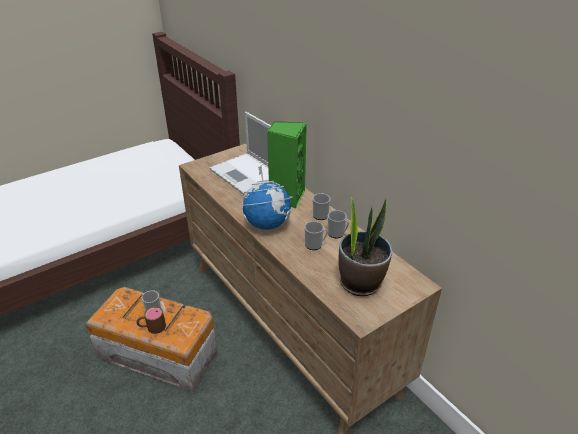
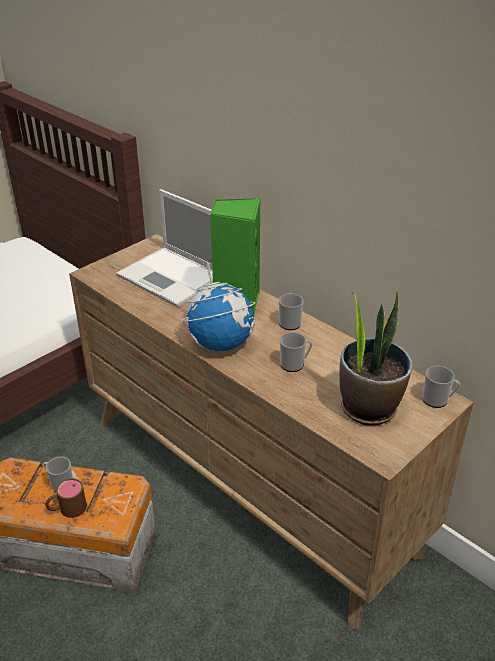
camera: 10 degrees left, 0 degrees up
mug [328,210,349,238] -> mug moved to [422,366,460,408]

